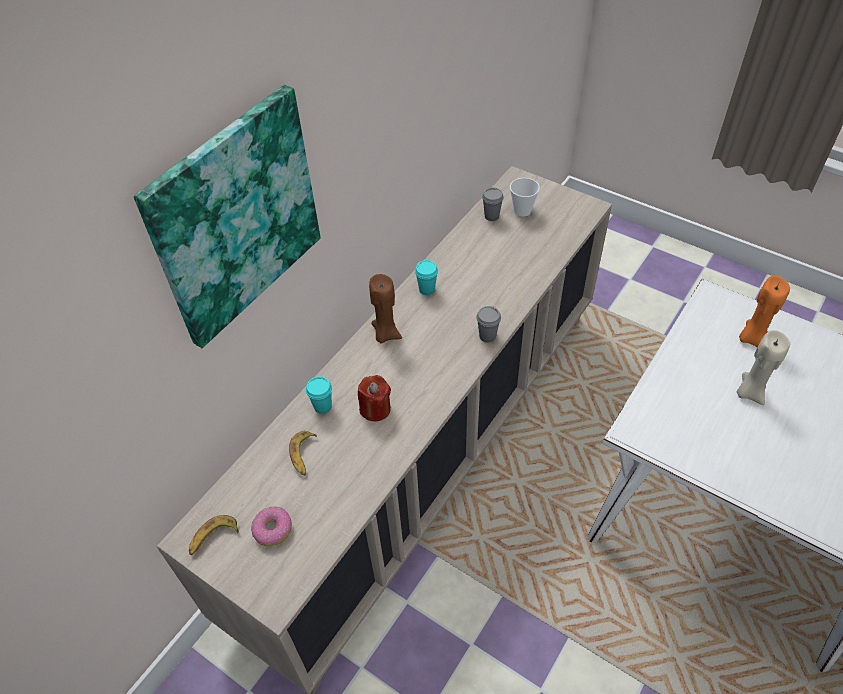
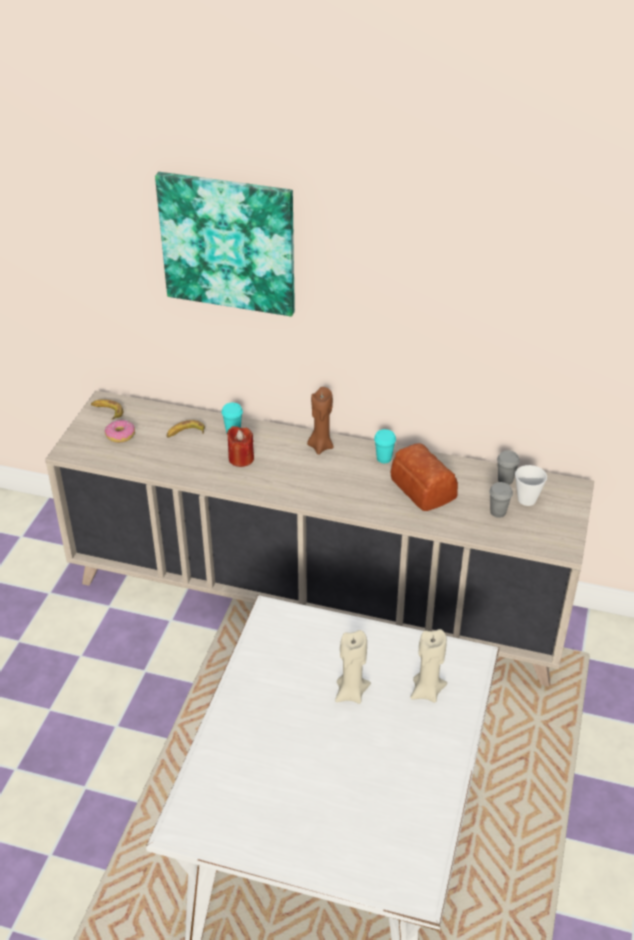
camera: 70 degrees right, 10 degrees down
grey cup [476,306,501,343] -> grey cup moved to [489,482,513,518]
orange candle [739,276,790,347] -> beige candle [410,629,447,703]
none -> bread [391,443,458,511]

